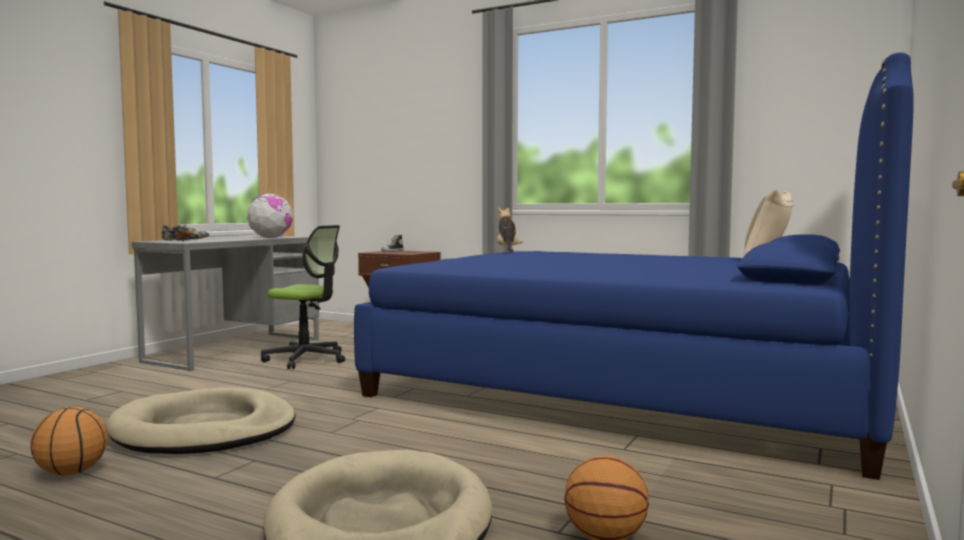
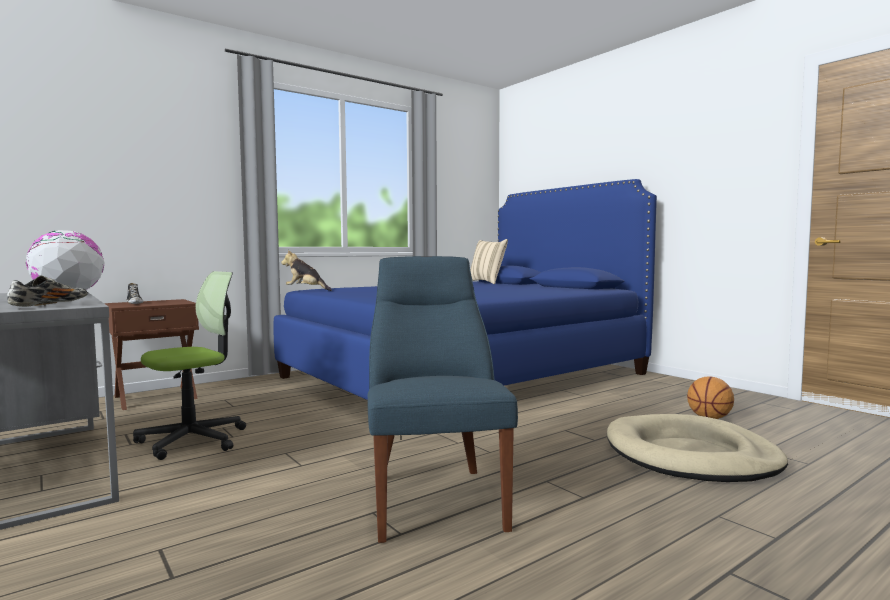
camera: 65 degrees left, 0 degrees up
basketball [30,407,108,475] -> none
beige dog bed [106,387,295,454] -> blue chair [368,256,518,543]

